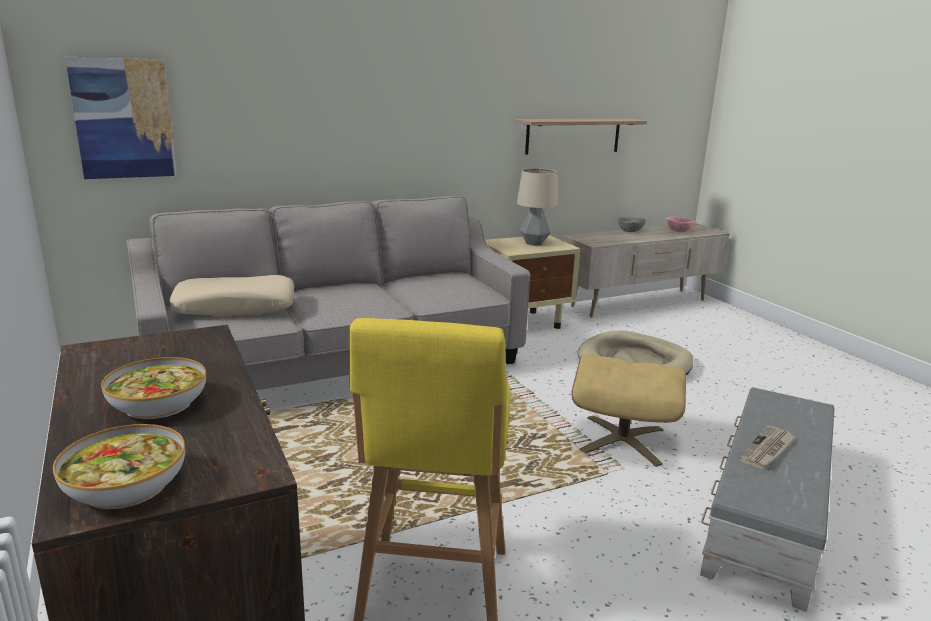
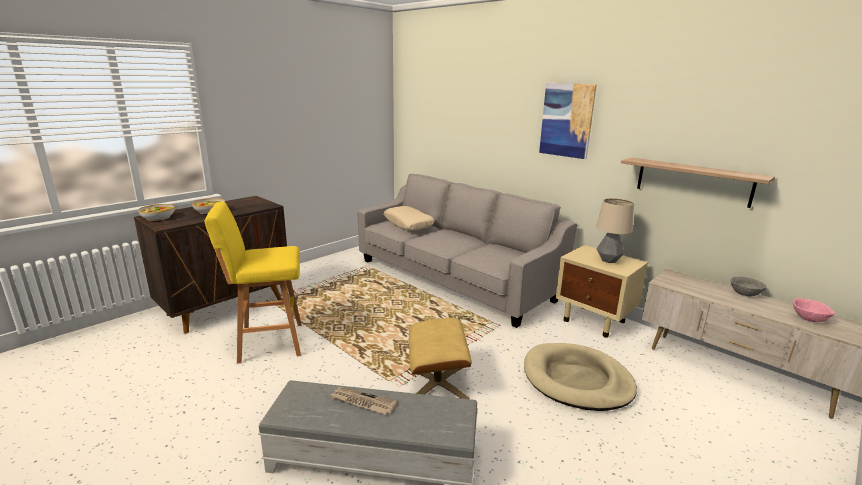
camera: 70 degrees right, 0 degrees up
picture [65,57,177,179] -> picture moved to [539,83,597,159]

